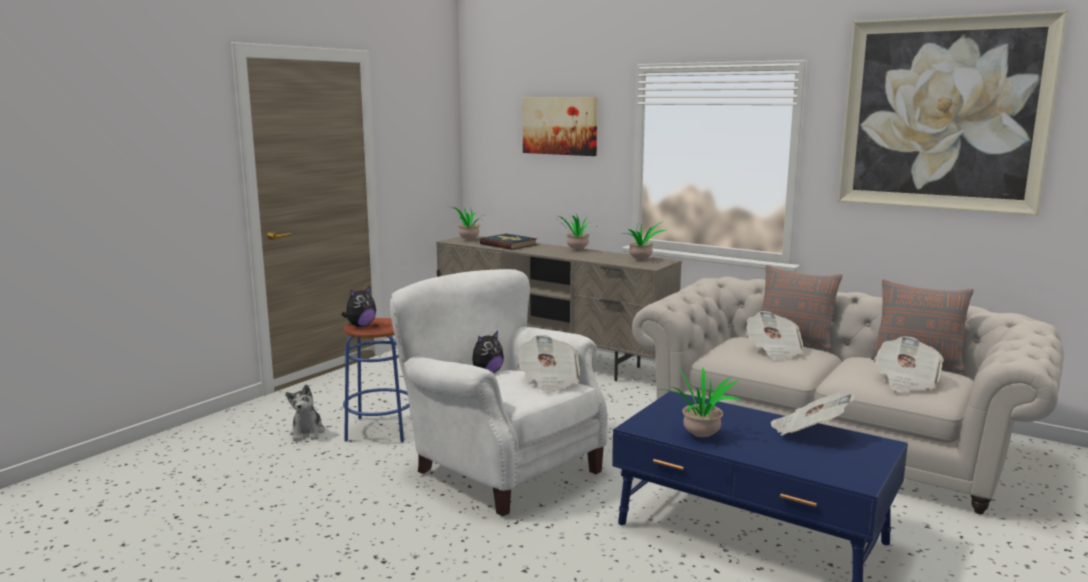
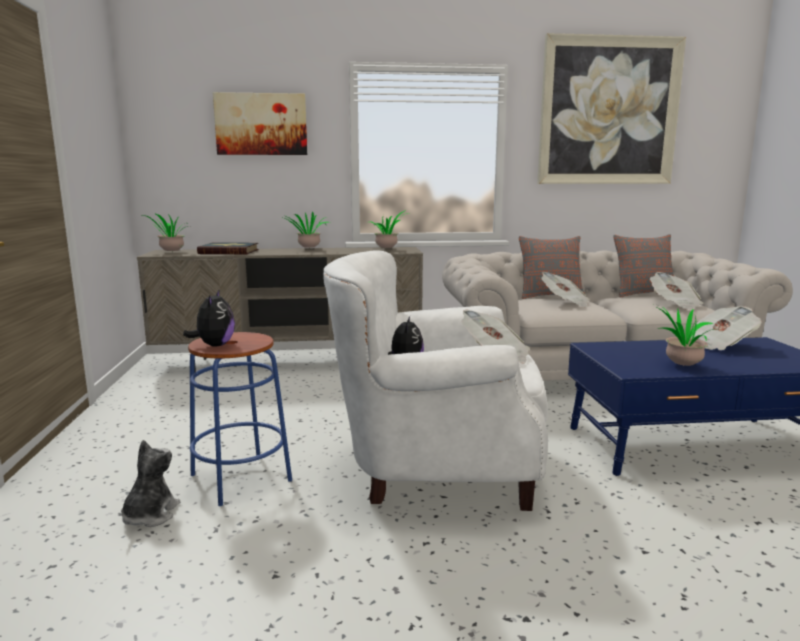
camera: 40 degrees left, 0 degrees up
plush toy [286,384,325,441] -> plush toy turned 120 degrees counterclockwise [121,440,180,527]

